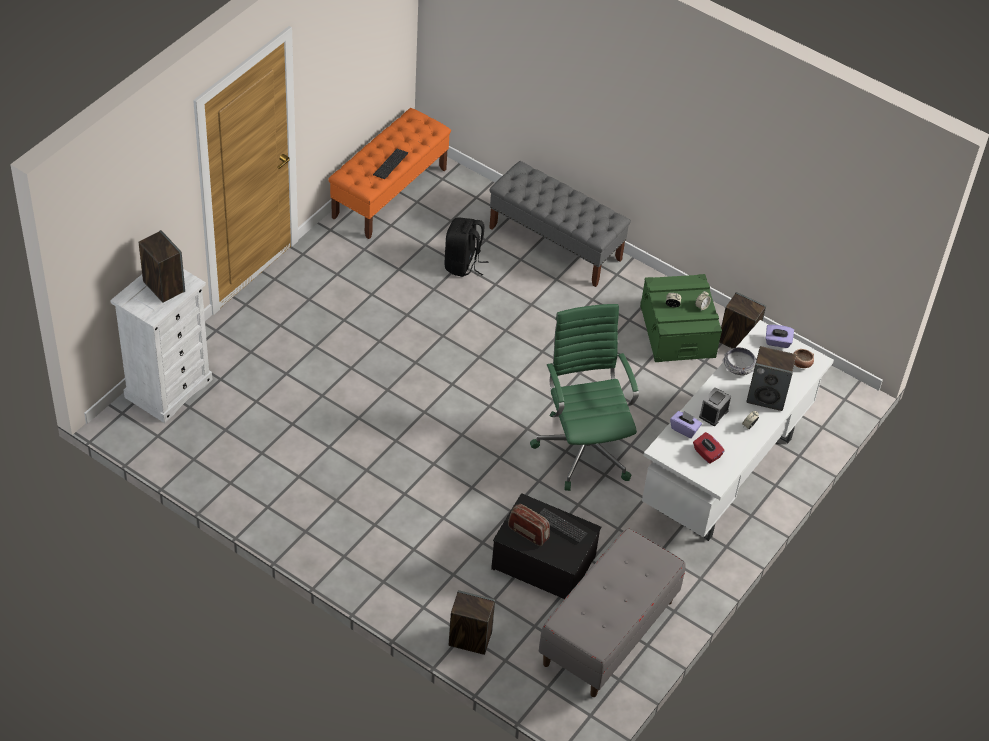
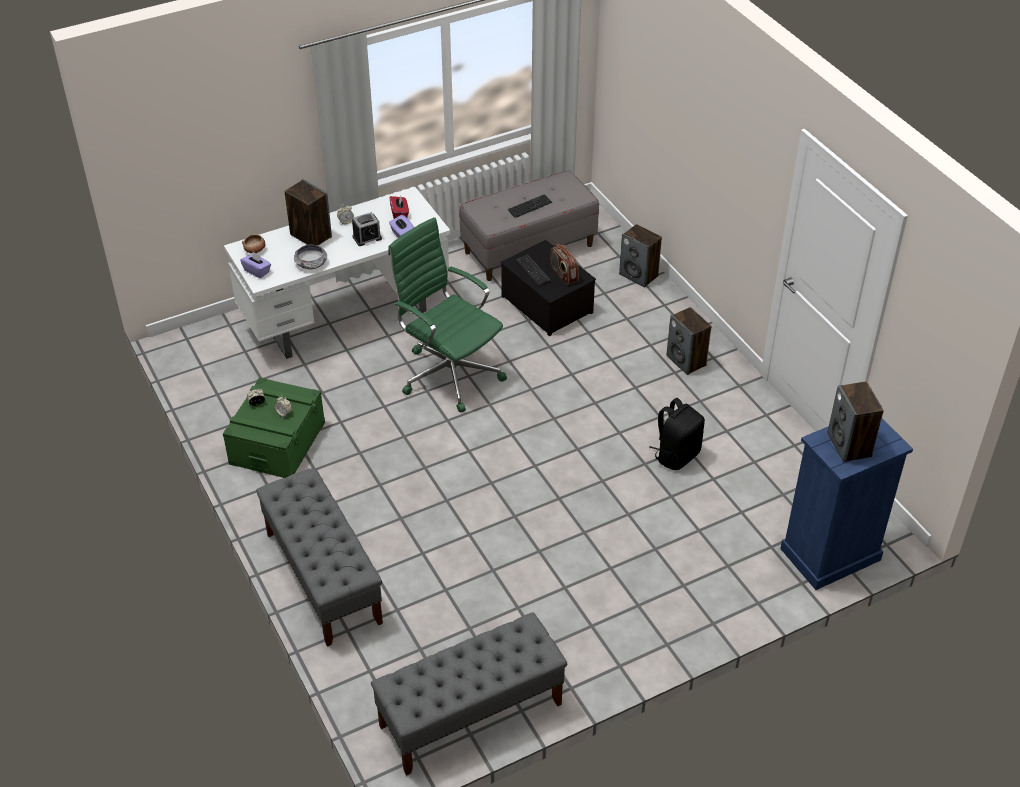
camera: 150 degrees left, 5 degrees down
white dresser [110,269,213,423] -> blue dresser [780,419,913,590]
orange bench [328,108,451,239] -> grey bench [371,612,567,776]
keyboard [373,149,408,179] -> keyboard moved to [507,194,552,218]
black backpack [445,217,488,277] -> black backpack moved to [649,398,705,470]
green office chair [530,304,639,491] -> green office chair turned 120 degrees clockwise [388,217,507,413]
speaker [719,292,766,349] -> speaker moved to [666,307,712,375]

